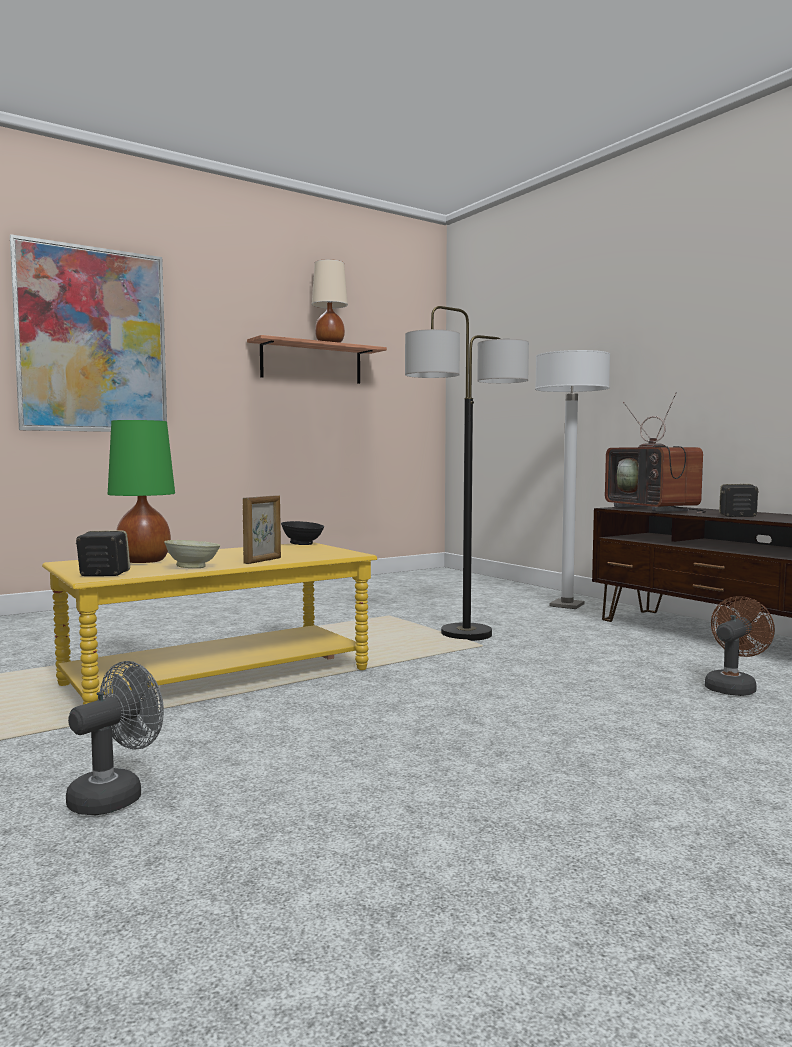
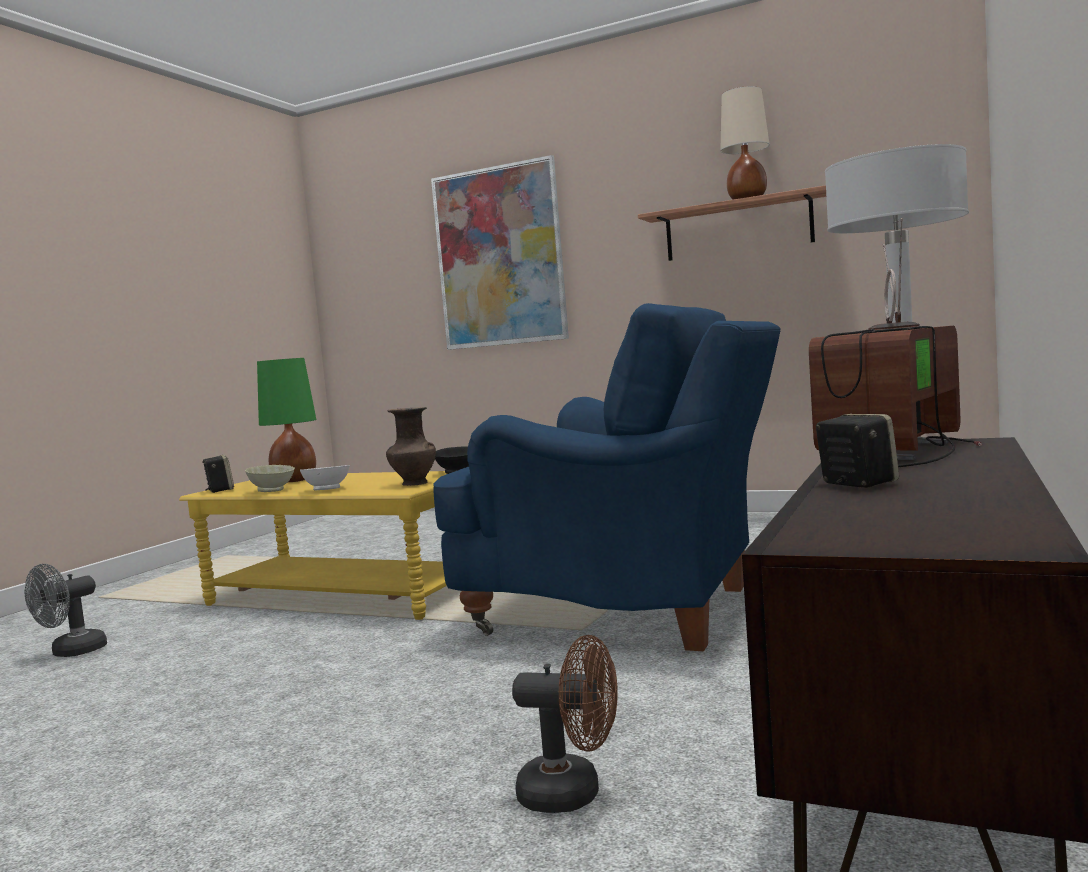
camera: 60 degrees right, 0 degrees up
grey fan [66,661,164,815] -> grey fan turned 120 degrees clockwise [25,564,107,657]
picture frame [243,495,281,564] -> white bowl [300,465,350,491]
floor lamp [405,306,529,641] -> blue armchair [433,303,781,651]
none -> brown vase [386,407,436,486]

